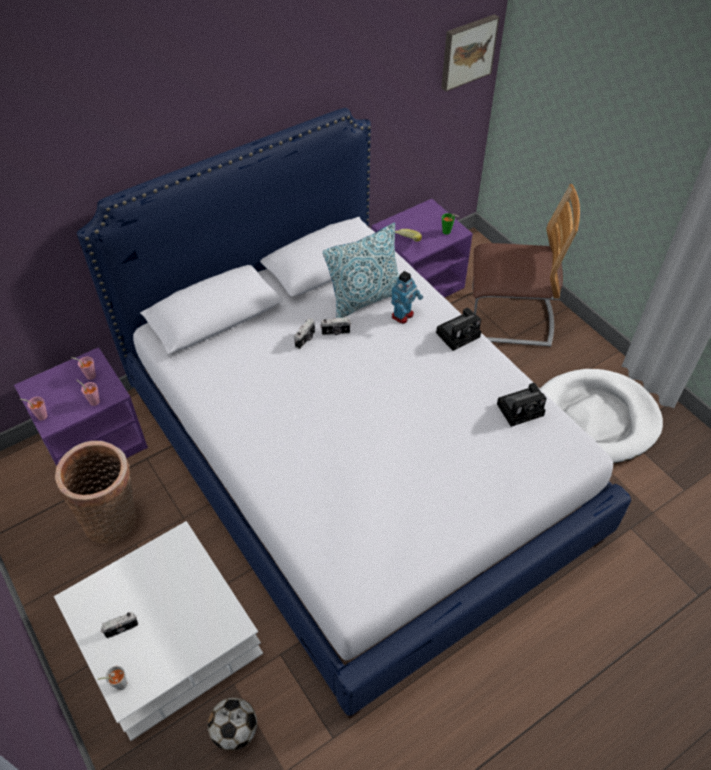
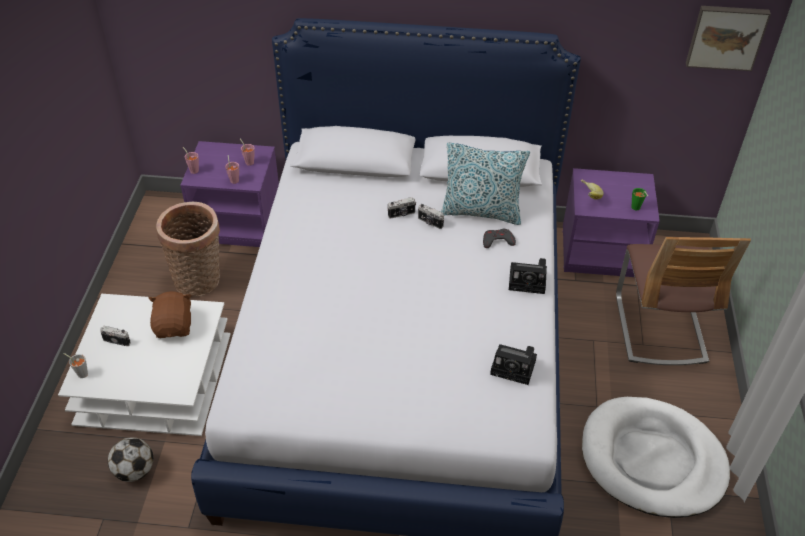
camera: 40 degrees right, 5 degrees down
toy robot [391,271,423,324] -> grey game controller [483,229,516,248]
chair [472,184,580,347] -> chair turned 45 degrees clockwise [616,237,751,365]
none -> brown plush toy [149,291,191,338]

